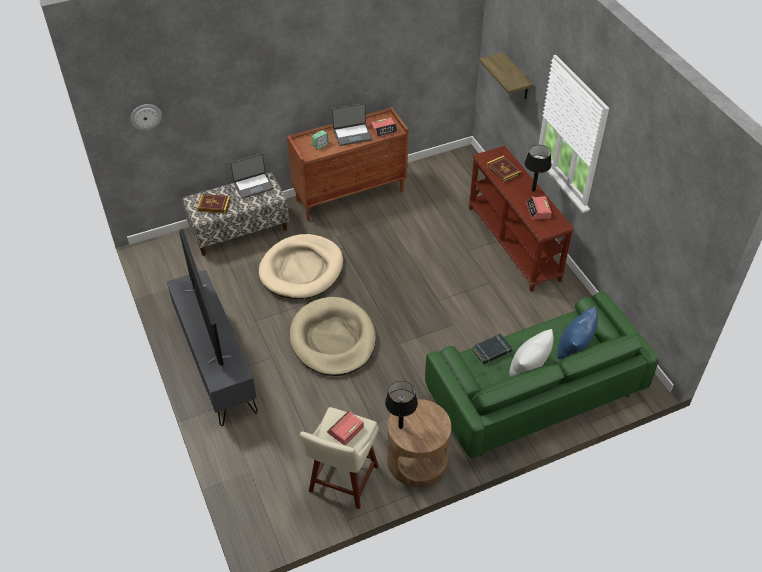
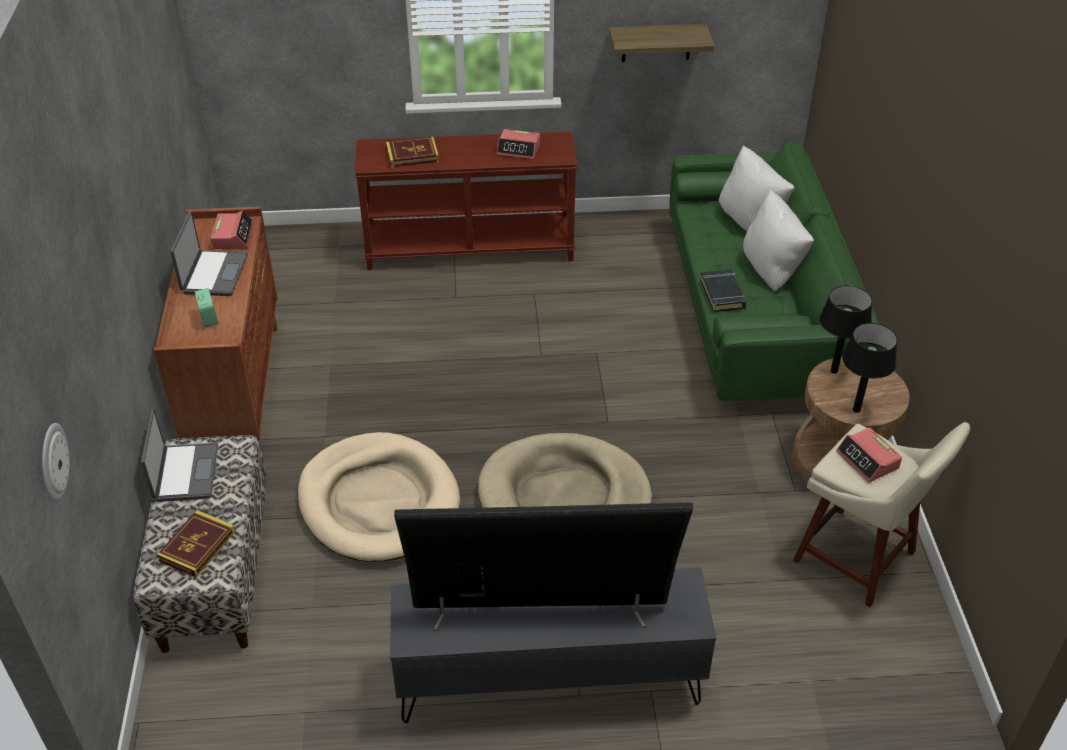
camera: 70 degrees left, 5 degrees down
shelf [479,52,533,99] -> shelf moved to [609,24,715,62]
black table lamp [525,145,552,192] -> black table lamp moved to [820,285,872,374]
blue pillow [558,306,598,359] -> white pillow [719,145,794,232]

